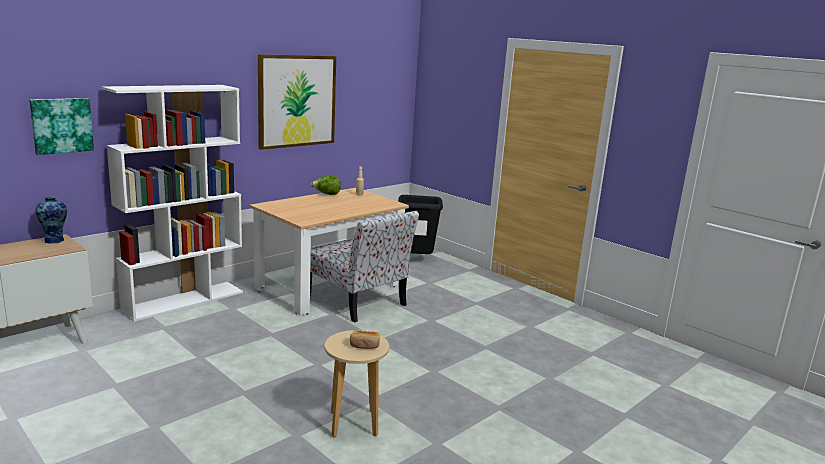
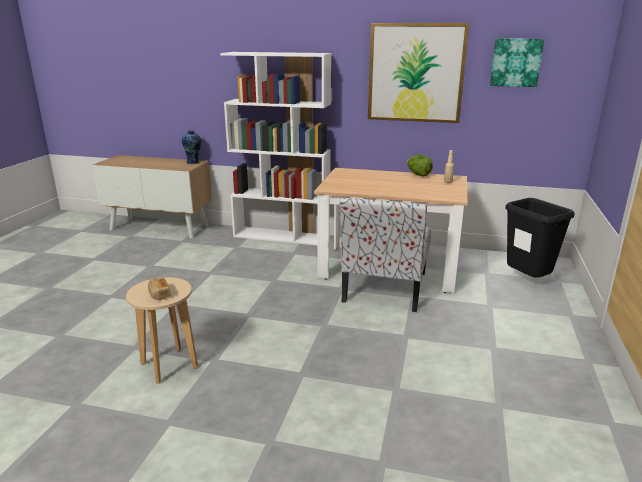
camera: 60 degrees right, 5 degrees up
picture [29,98,94,155] -> picture moved to [490,38,544,87]

